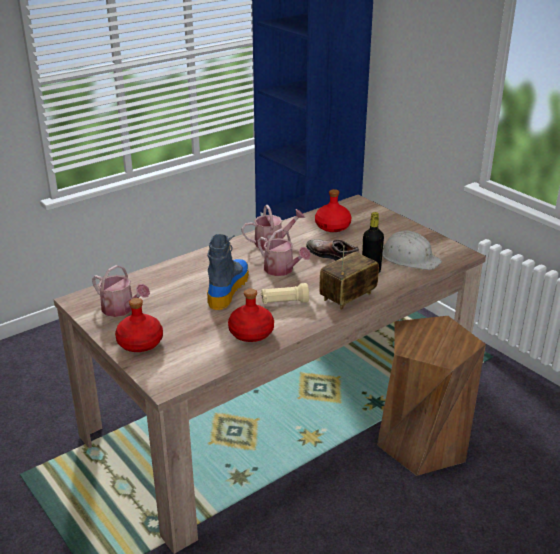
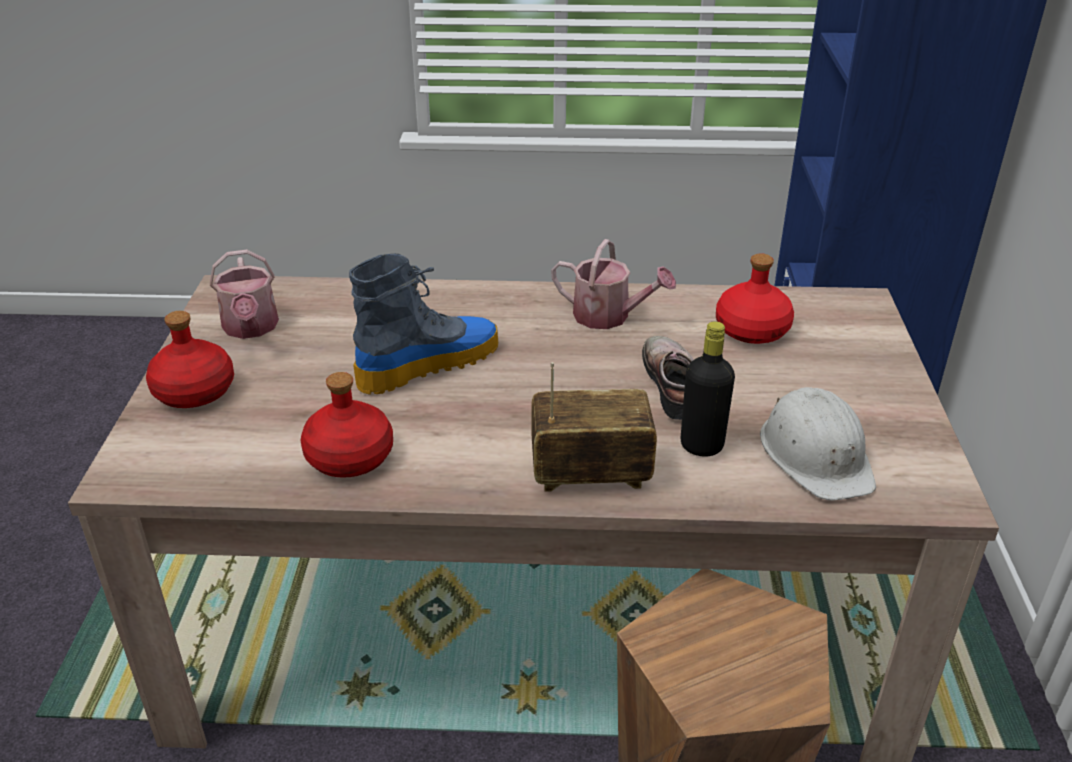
camera: 40 degrees right, 5 degrees up
watering can [258,228,311,276] -> none
beige flashlight [261,283,309,304] -> none

